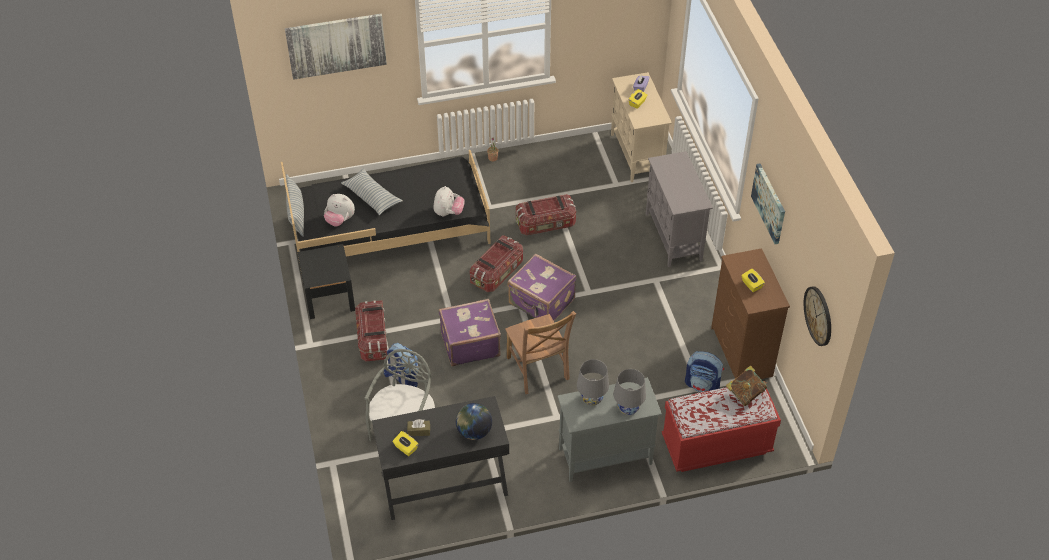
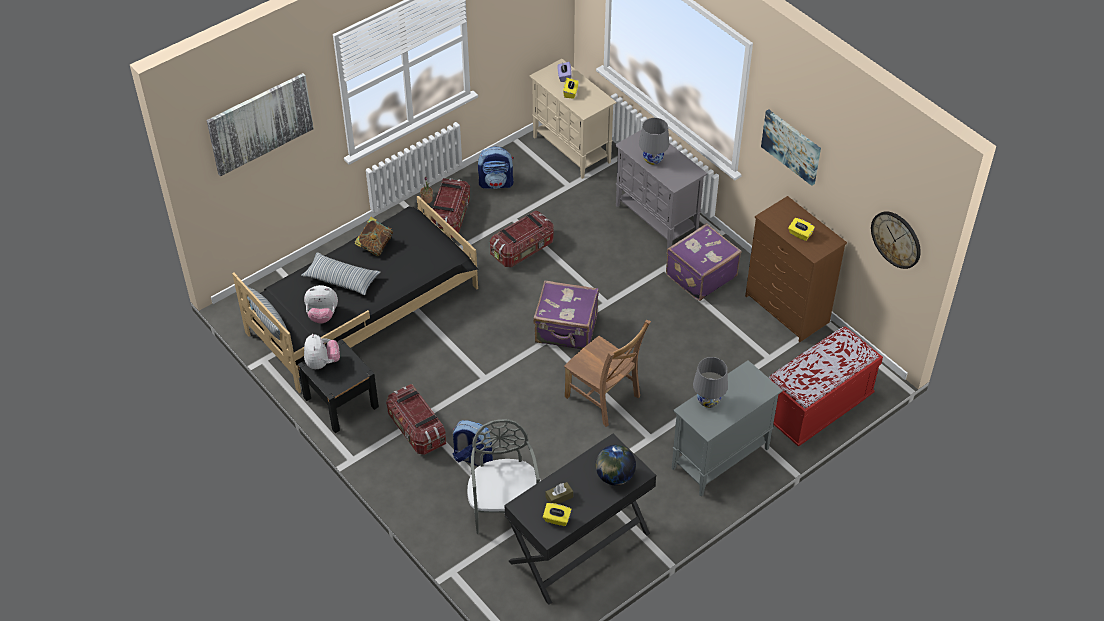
camera: 25 degrees left, 0 degrees up
plush toy [433,186,465,217] -> plush toy moved to [304,334,340,369]
purple suitcase [439,299,501,366] -> purple suitcase moved to [666,223,741,301]
storage box [470,235,523,292] -> storage box moved to [431,178,470,238]
grey table lamp [613,369,646,415] -> grey table lamp moved to [639,118,669,165]
backpack [685,351,724,392] -> backpack moved to [478,146,514,189]
book [726,365,767,406] -> book moved to [354,217,393,256]

